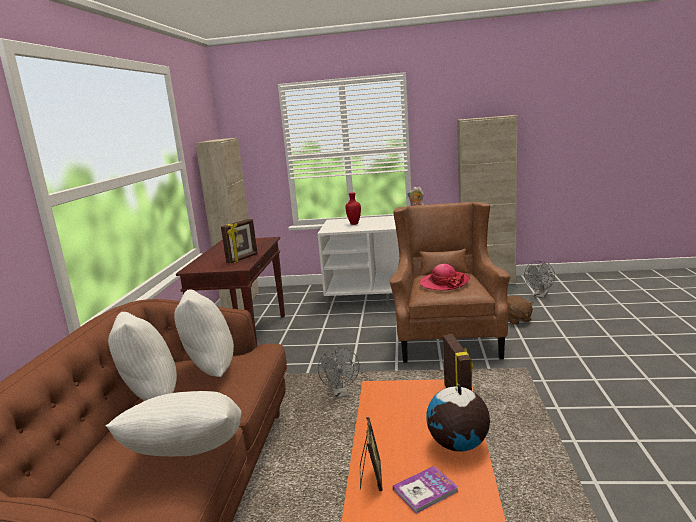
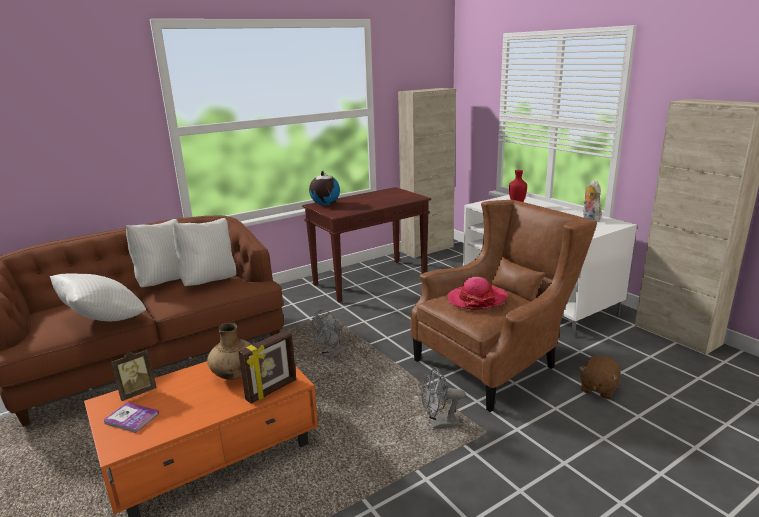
camera: 50 degrees right, 5 degrees up
picture frame [221,219,258,264] -> none
globe [426,384,490,452] -> globe moved to [309,171,340,205]
grey fan [524,261,555,298] -> grey fan moved to [421,367,466,428]
none -> brown vase [207,323,252,380]

